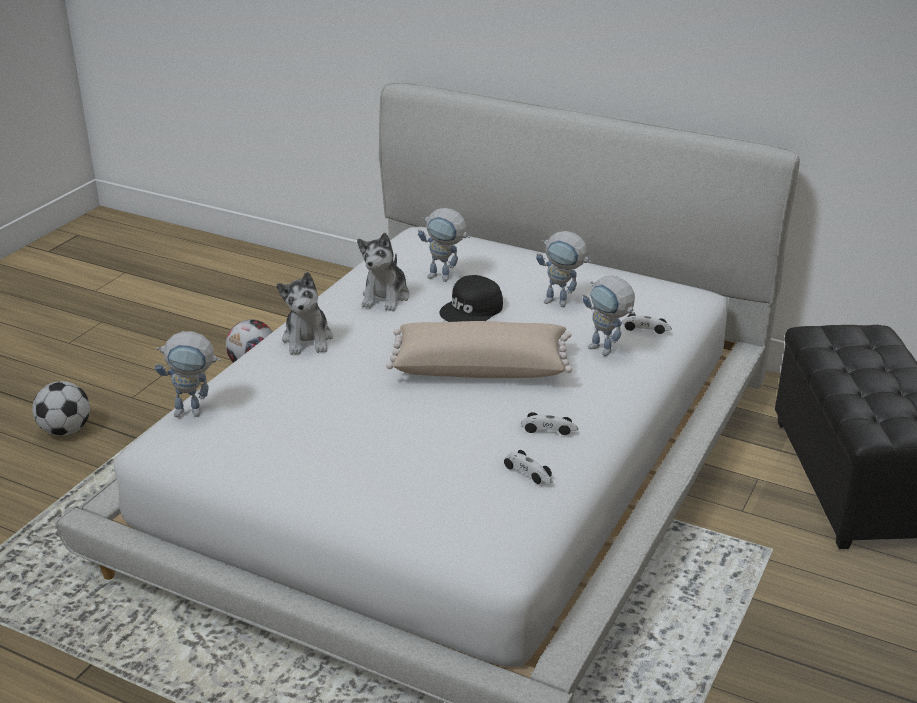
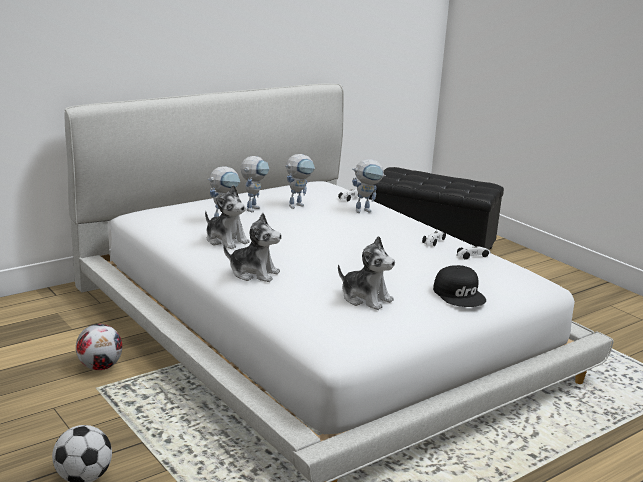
camera: 65 degrees left, 10 degrees down
toy robot [155,331,221,417] -> toy robot moved to [240,156,269,212]
beige pillow [386,321,572,378] -> none
black cap [439,275,503,322] -> black cap moved to [433,265,486,307]
none -> plush toy [338,236,395,310]

